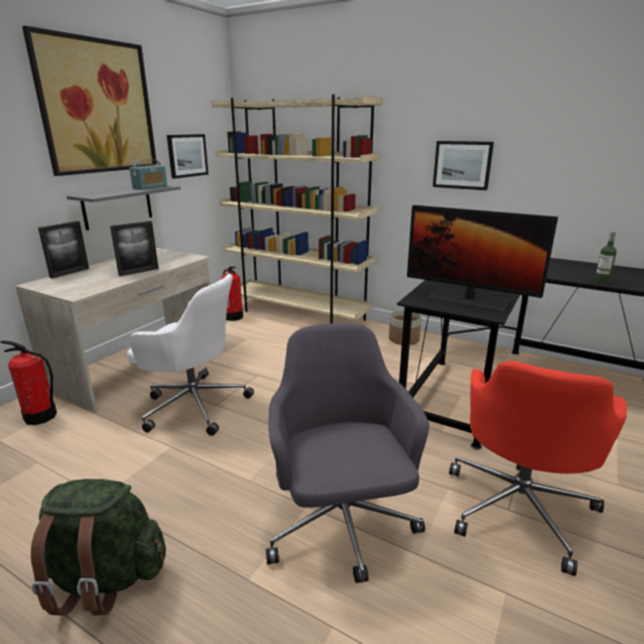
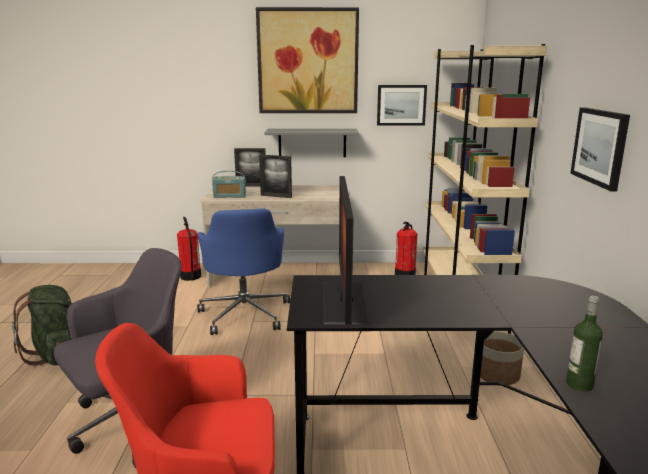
camera: 60 degrees right, 5 degrees down
white office chair [127,274,254,436] -> blue office chair [197,208,290,335]
radio [129,159,167,190] -> radio moved to [212,171,246,198]

